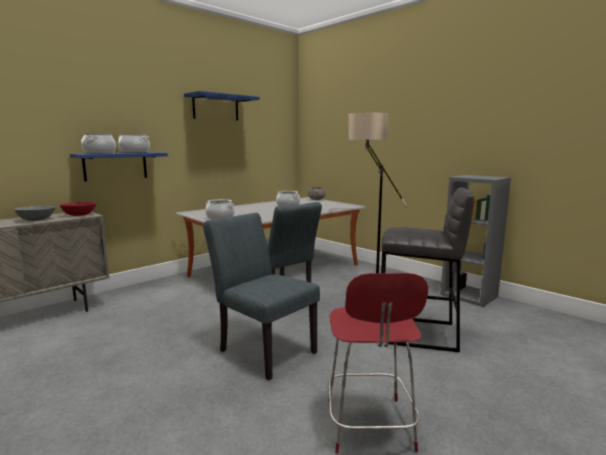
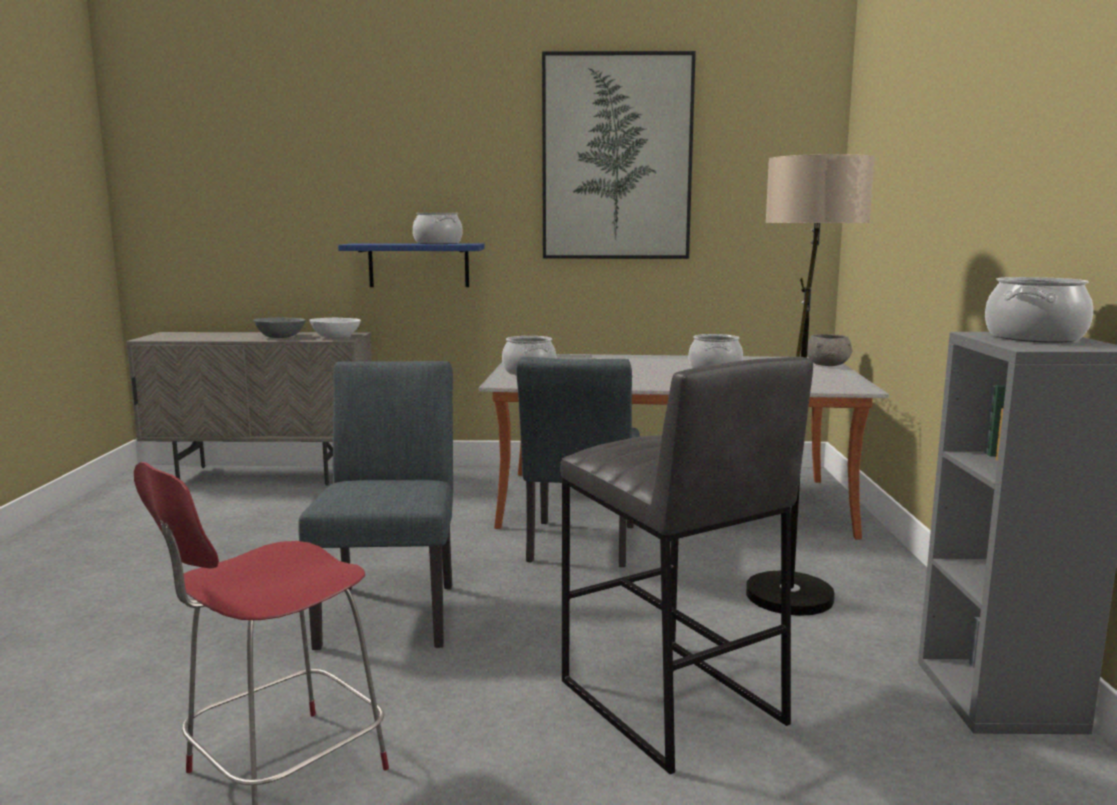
camera: 45 degrees right, 0 degrees up
red bowl [60,202,97,216] -> white bowl [309,318,361,338]
cooking pot [81,134,116,154] -> cooking pot moved to [985,277,1093,343]
blue shelf [184,91,260,121] -> picture [542,51,696,259]

